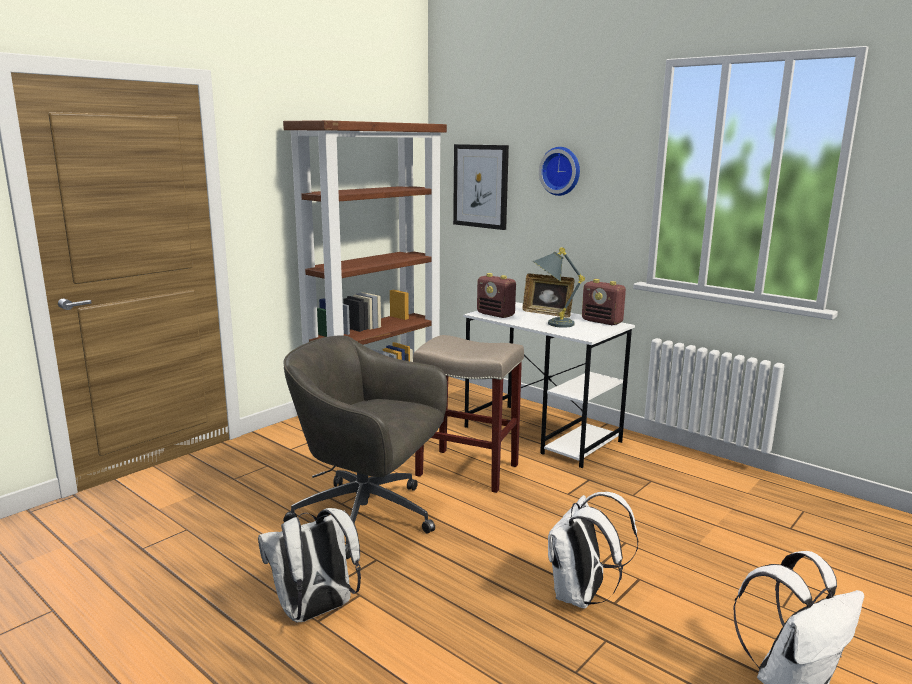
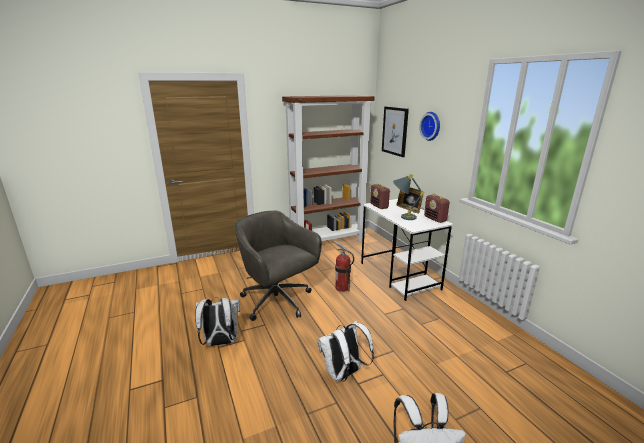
camera: 25 degrees right, 5 degrees up
beige stool [413,335,524,493] -> fire extinguisher [333,241,354,292]

